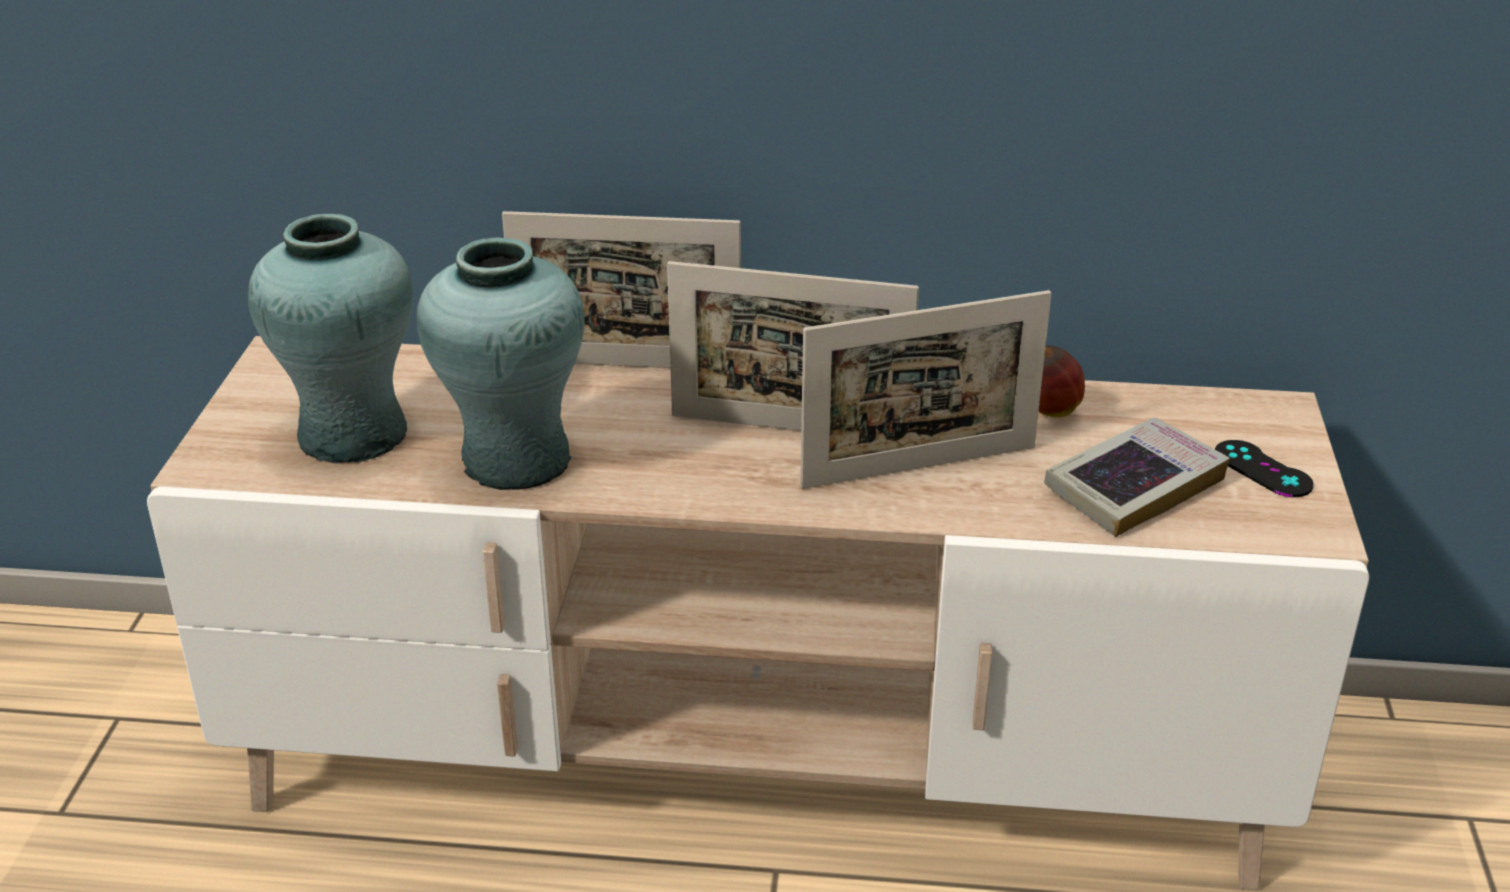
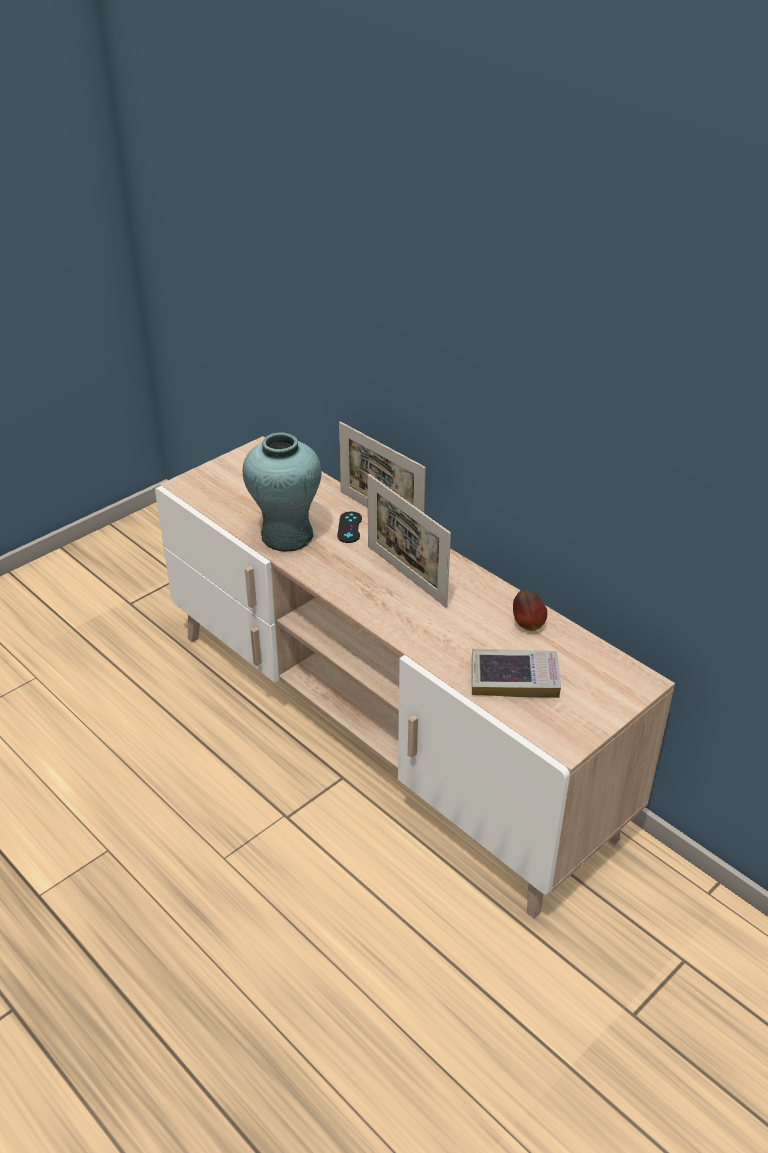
camera: 40 degrees right, 5 degrees up
turquoise vase [248,214,413,463] -> none
picture frame [800,290,1052,489] -> none
black game controller [1215,440,1314,497] -> black game controller moved to [337,511,362,543]

